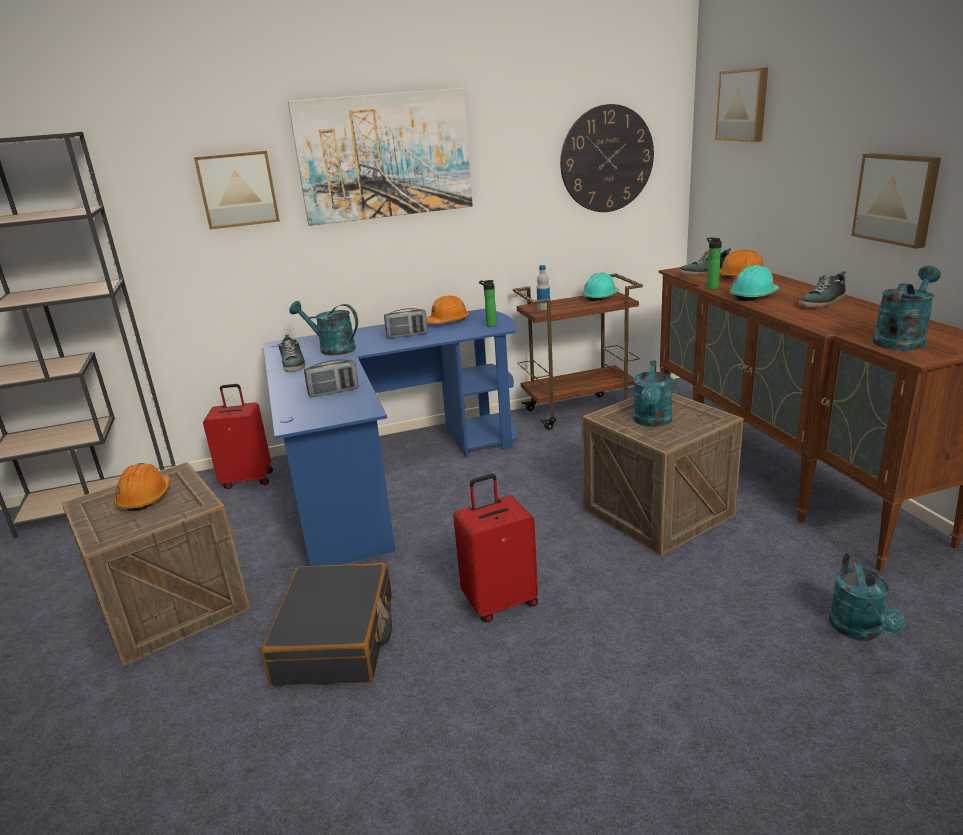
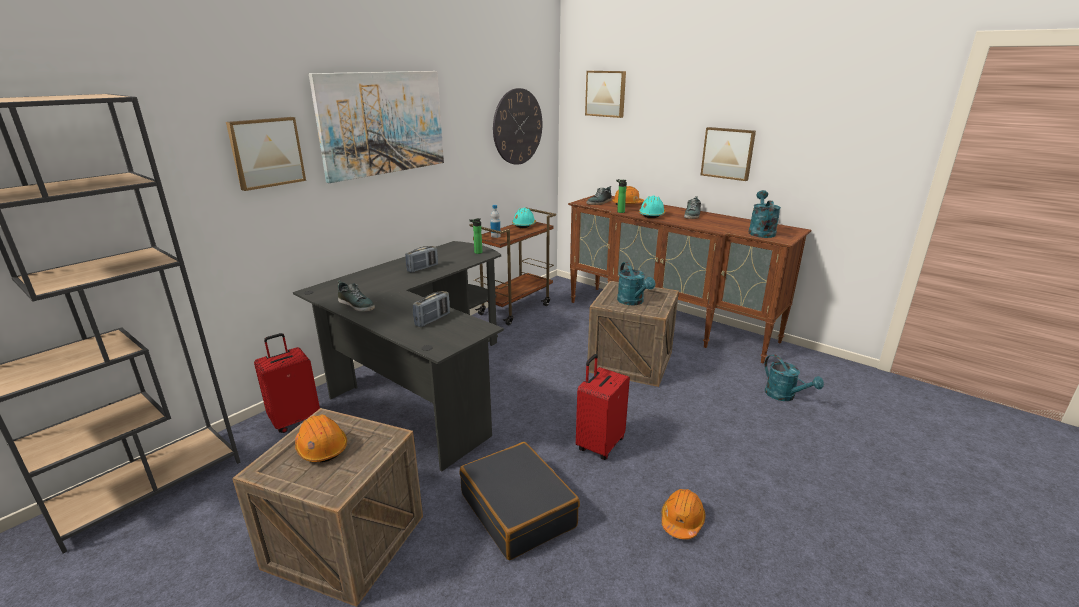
camera: 35 degrees left, 0 degrees up
blue desk [263,309,517,566] -> black desk [293,241,504,472]
turquoise watering can [289,301,358,356] -> none
orange hard hat [426,296,469,324] -> orange hard hat moved to [662,489,705,539]

